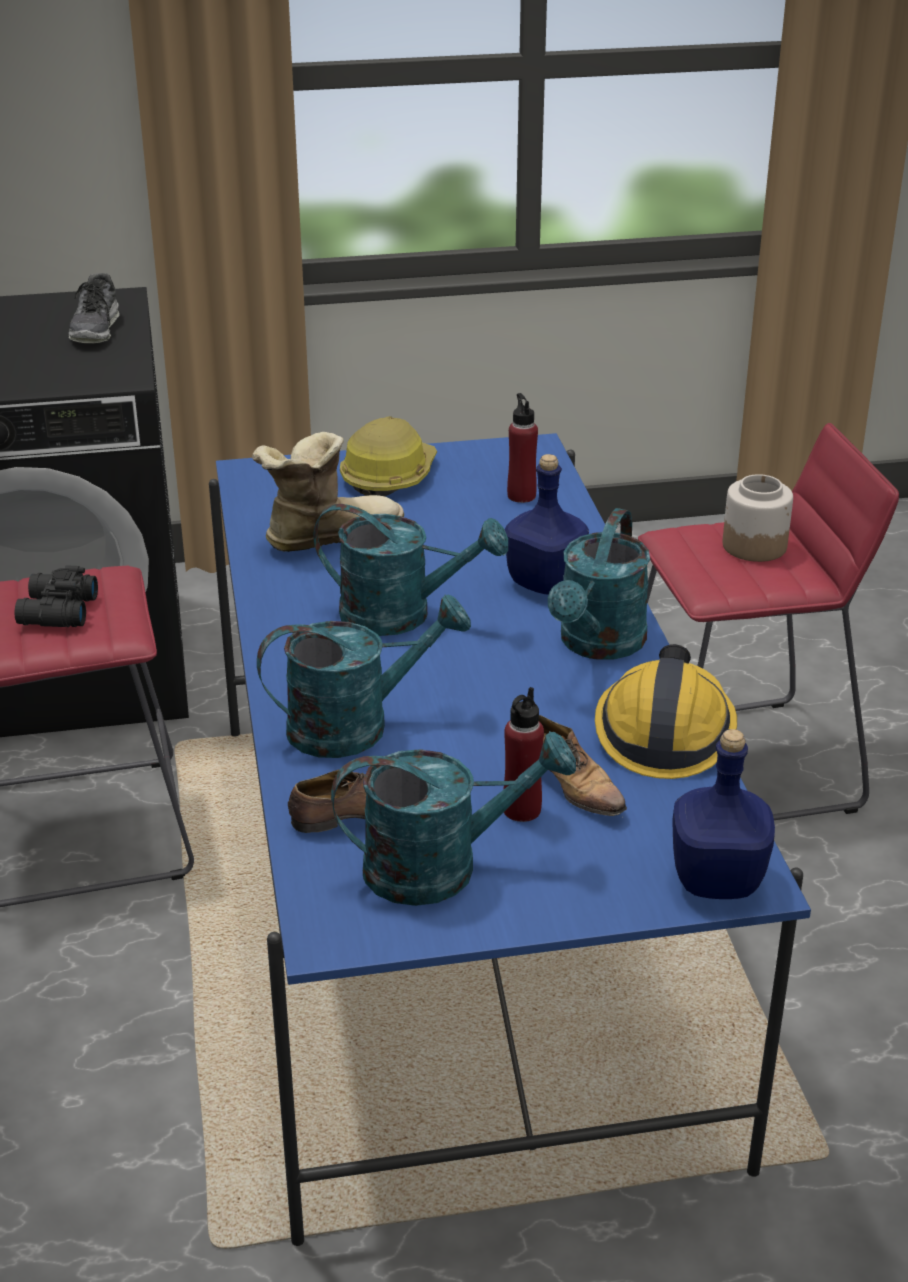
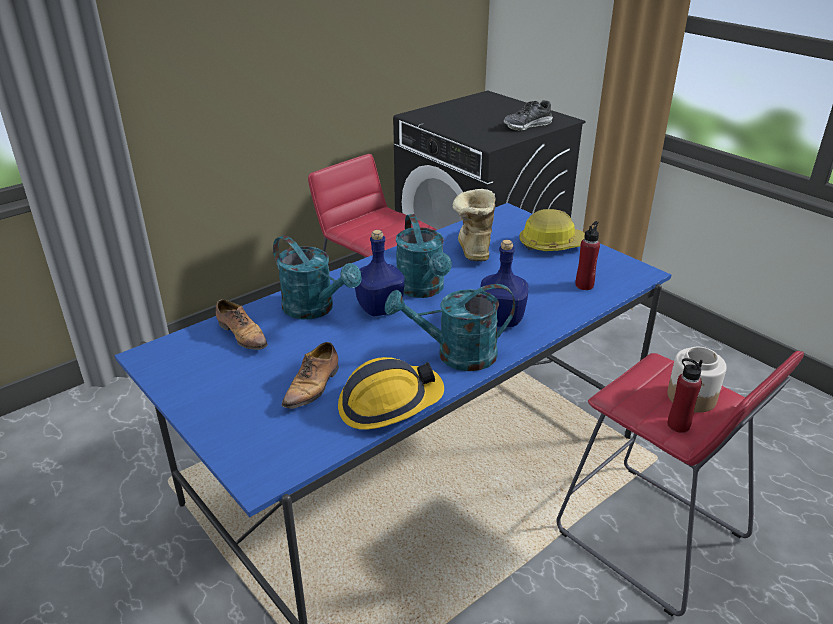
camera: 60 degrees right, 0 degrees up
black binoculars [14,565,98,627] -> none
boot [252,432,404,552] -> boot turned 120 degrees counterclockwise [453,189,496,262]
turquoise watering can [331,731,576,906] -> none
red bottle [503,687,544,822] -> red bottle moved to [667,358,703,433]
blue bottle [672,729,775,899] -> blue bottle moved to [355,230,405,316]

